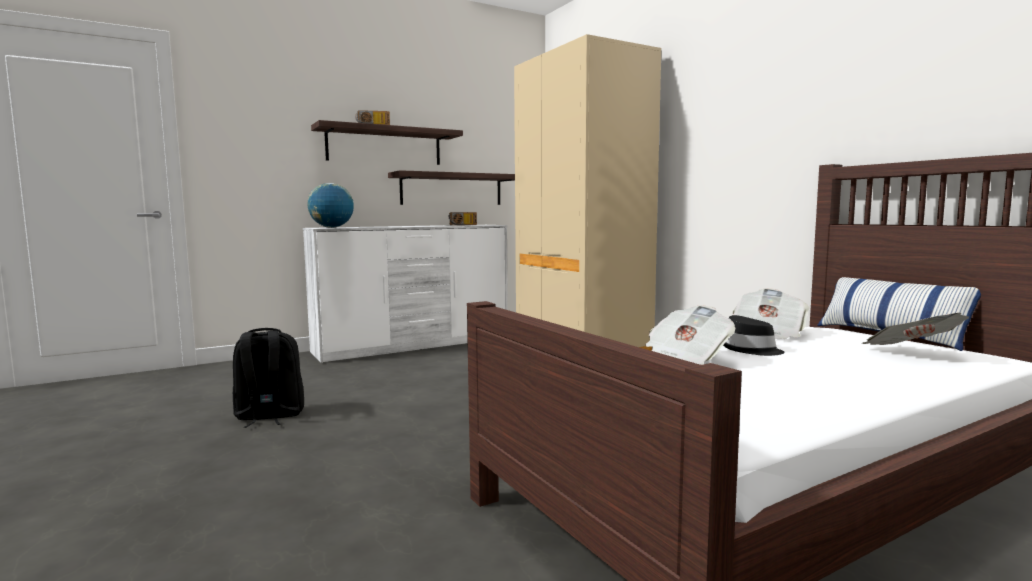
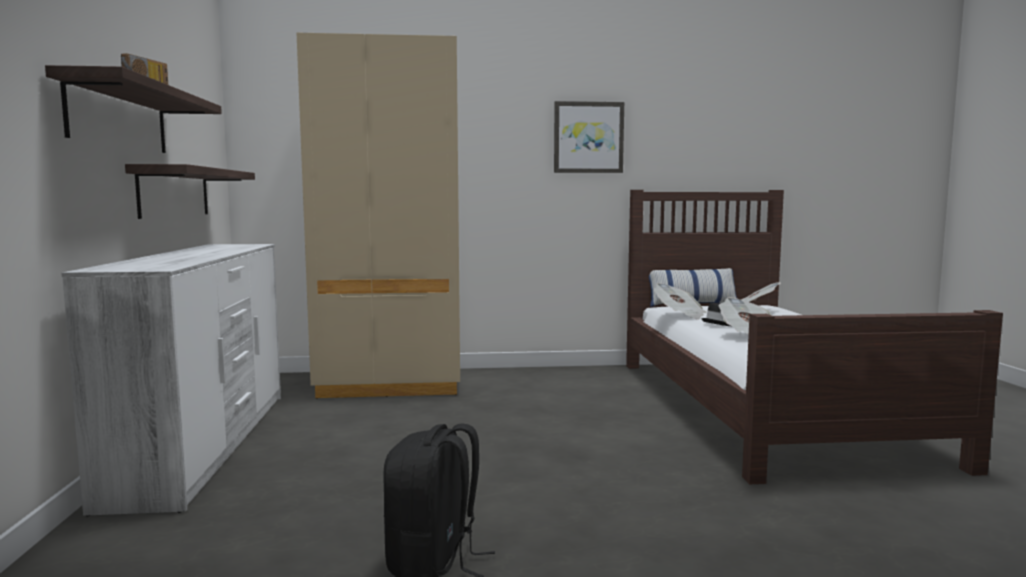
camera: 65 degrees left, 0 degrees up
globe [307,183,354,228] -> none
radio [448,212,477,225] -> none
none -> picture [554,101,624,173]

